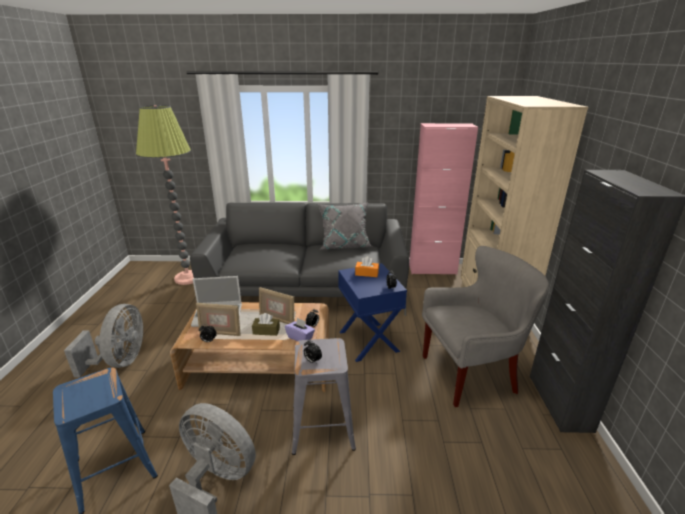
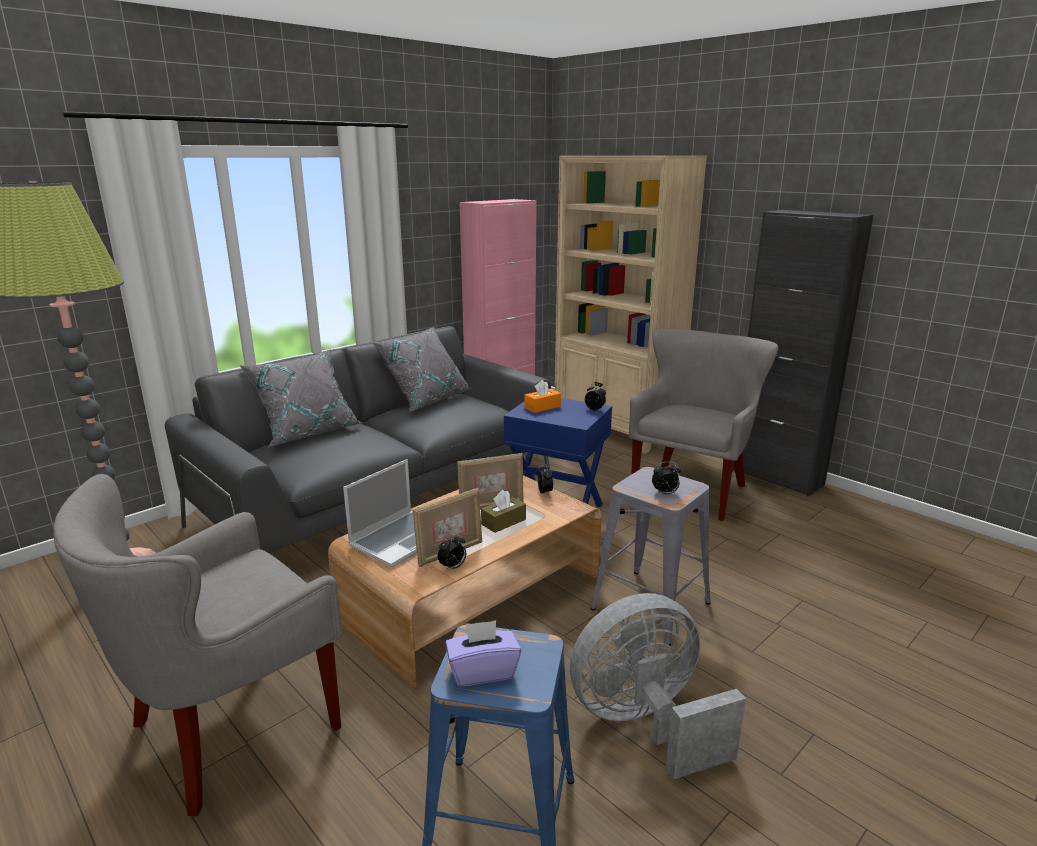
camera: 45 degrees left, 5 degrees down
grey fan [64,304,143,377] -> grey armchair [53,474,342,816]
purple tissue box [285,318,315,341] -> purple tissue box moved to [445,620,521,687]
none -> grey pillow [239,349,363,447]

